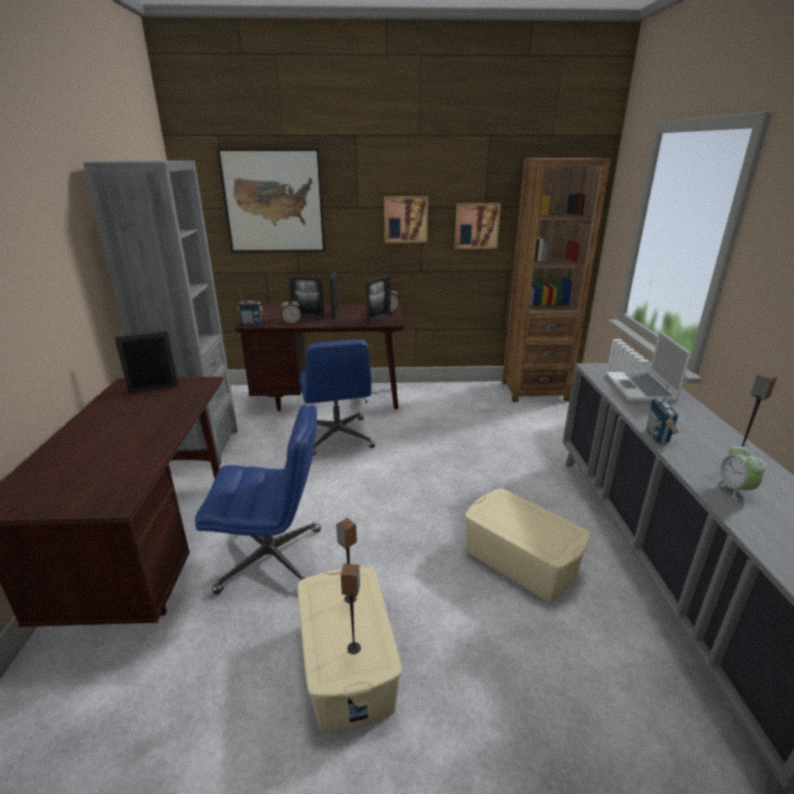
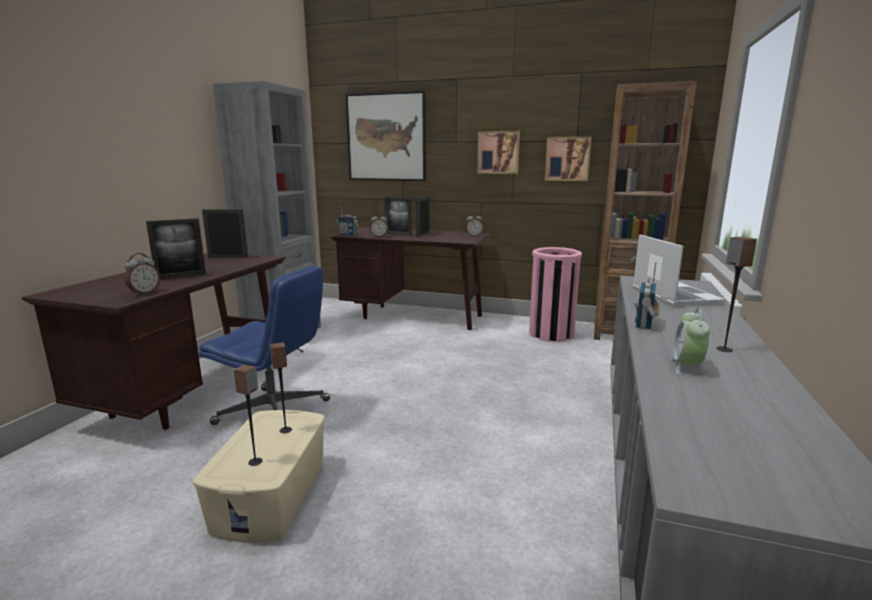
camera: 20 degrees right, 10 degrees down
blue office chair [300,339,375,456] -> none
picture frame [366,275,390,323] -> picture frame moved to [146,218,206,280]
beige storage box [465,488,591,602] -> none
laptop [606,331,691,401] -> laptop turned 150 degrees clockwise [633,234,726,306]
none -> alarm clock [124,253,160,295]
none -> pink trash can [529,247,582,342]

